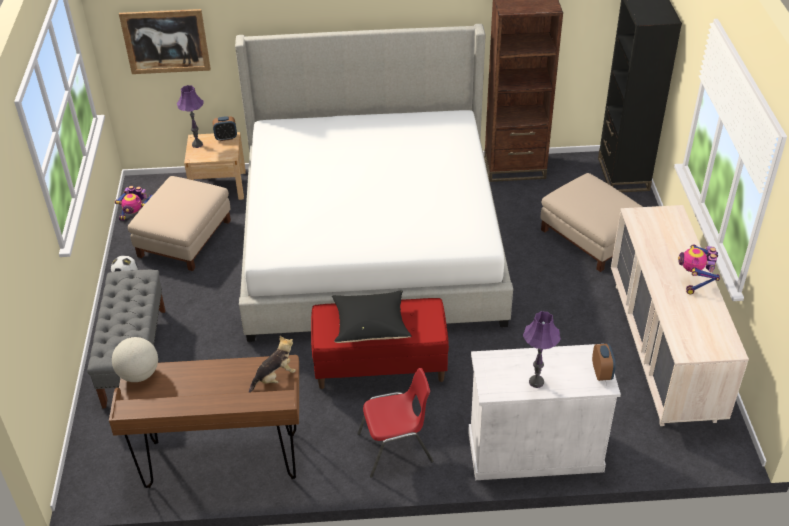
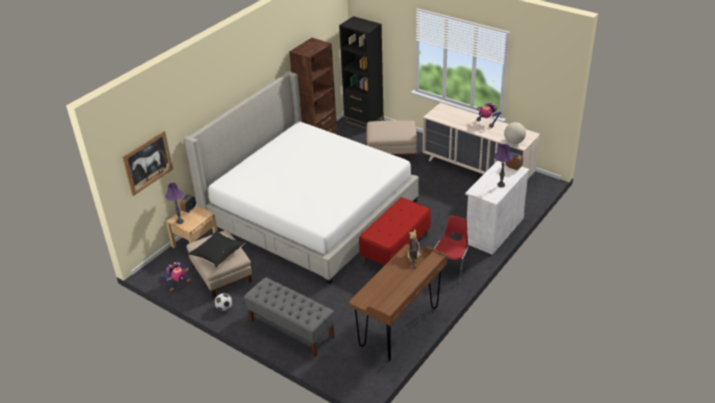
camera: 50 degrees left, 5 degrees down
globe [112,337,158,382] -> globe moved to [504,122,526,144]
black pillow [332,290,412,343] -> black pillow moved to [188,231,246,268]

